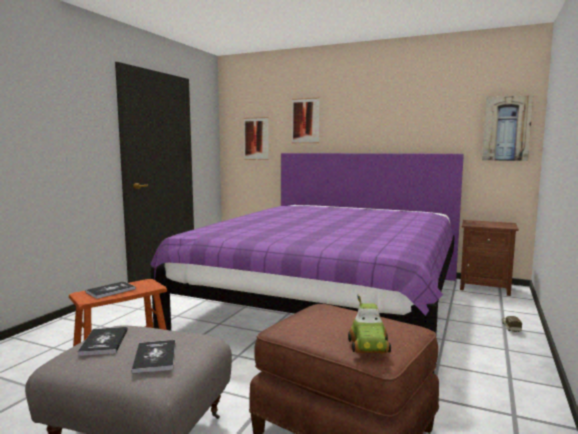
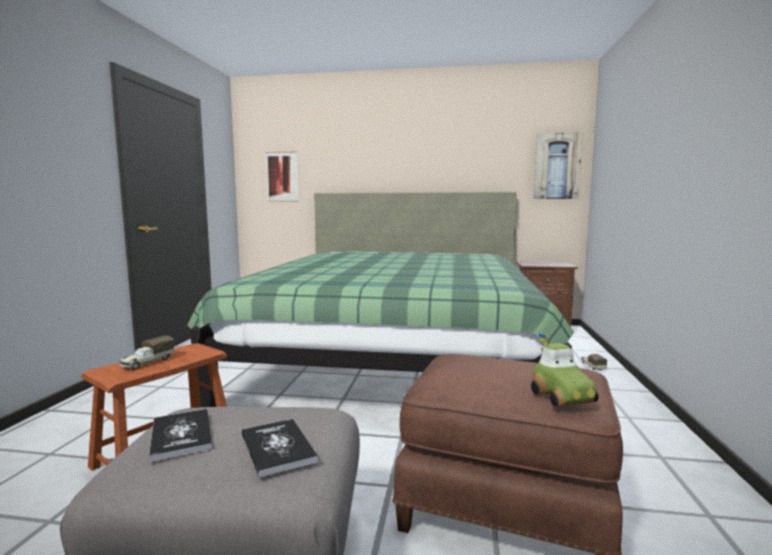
camera: 15 degrees left, 0 degrees up
book [86,281,136,299] -> toy truck [119,336,175,370]
purple bed [151,153,464,373] -> green bed [187,192,574,407]
picture [292,98,319,143] -> none

